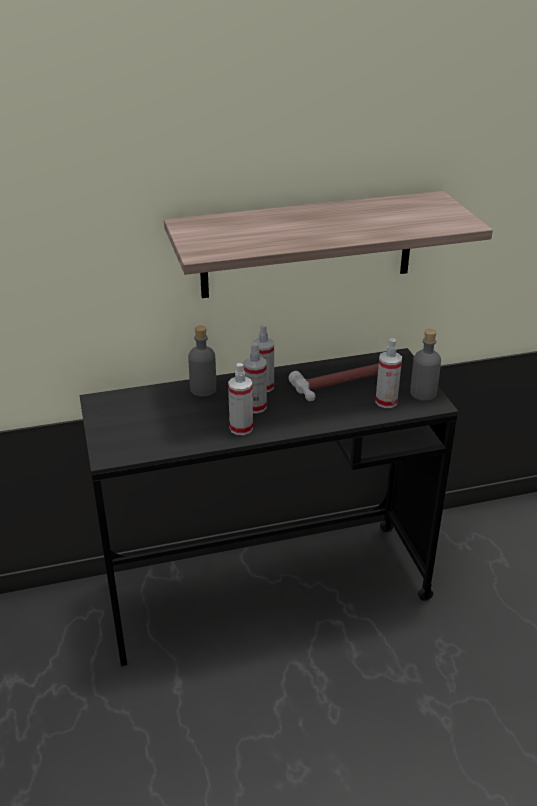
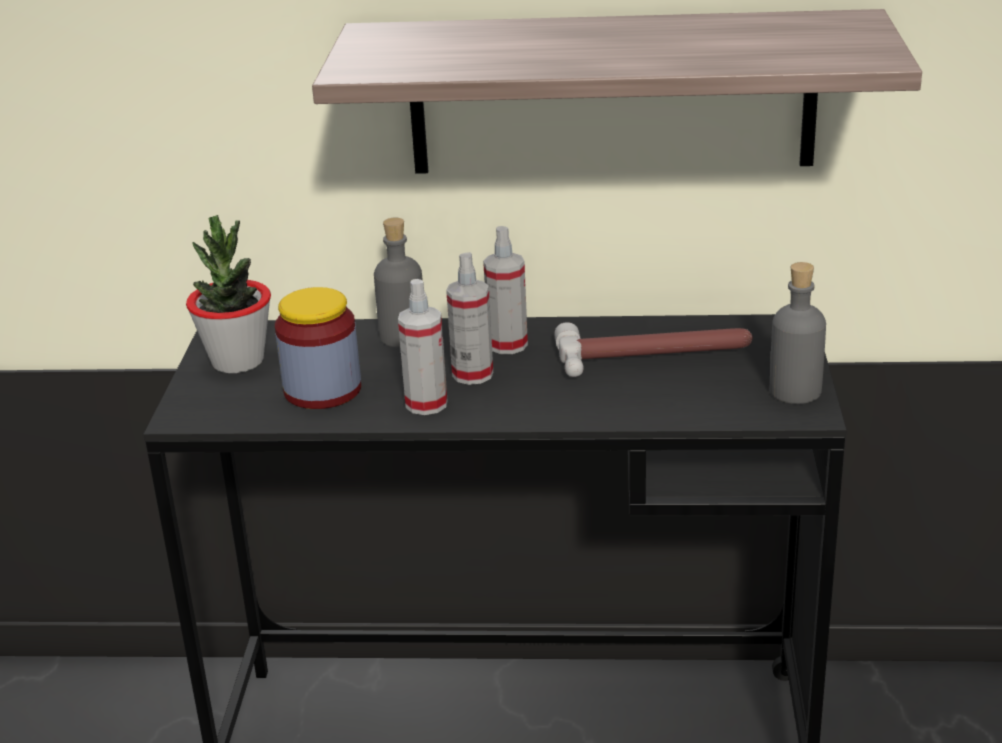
camera: 20 degrees right, 5 degrees down
spray bottle [375,338,402,408] -> none
none -> potted plant [186,215,271,373]
none -> jar [275,287,361,409]

